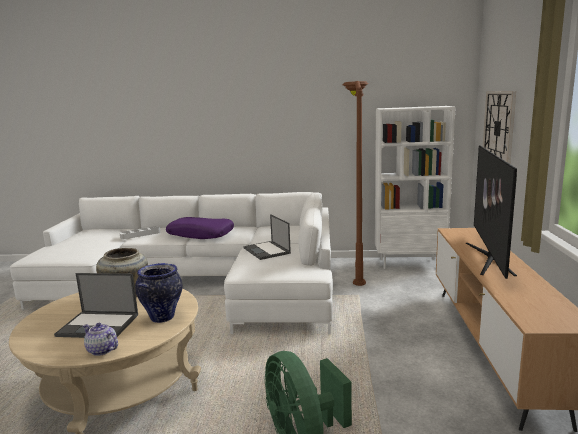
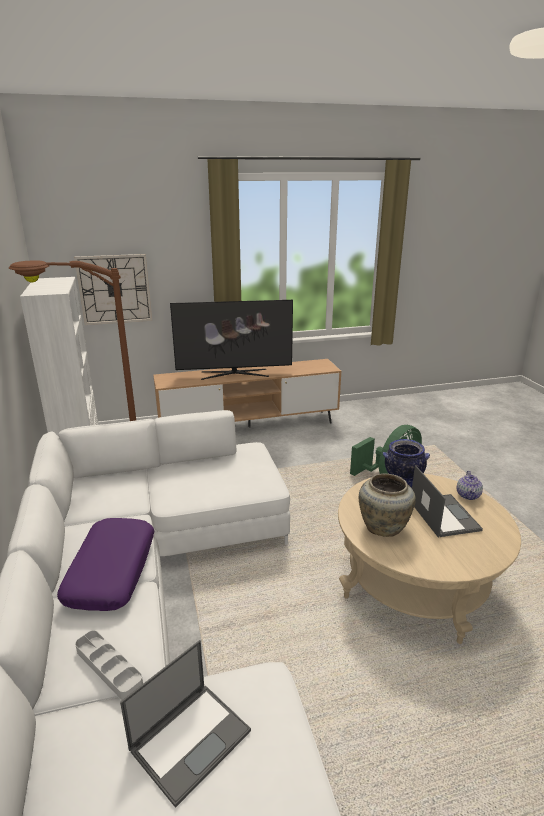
camera: 110 degrees left, 10 degrees up
laptop [243,214,291,260] -> laptop moved to [120,640,251,808]

